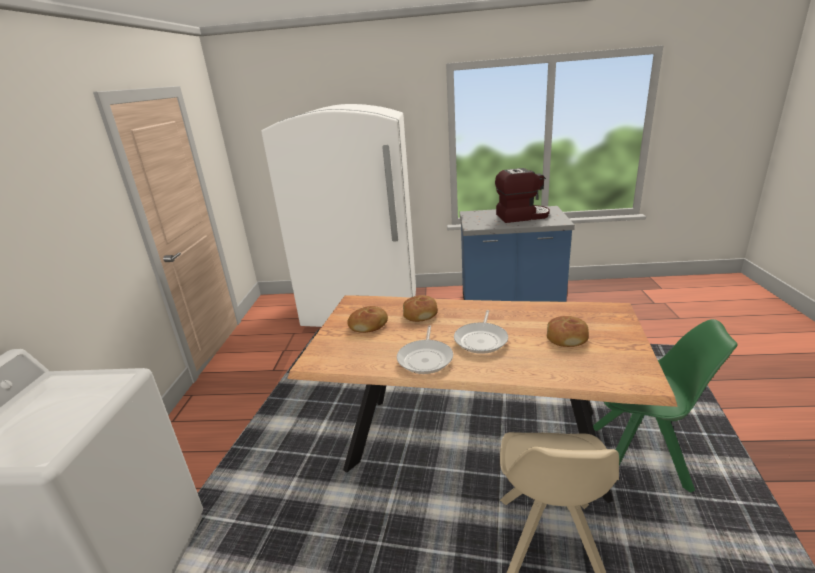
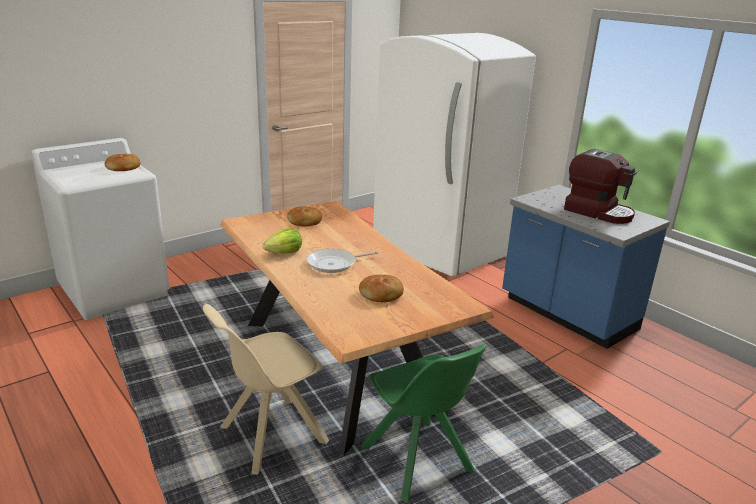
camera: 45 degrees right, 0 degrees up
frying pan [397,325,453,374] -> lettuce [263,229,302,253]
bread [403,295,438,322] -> bread moved to [104,154,140,171]

